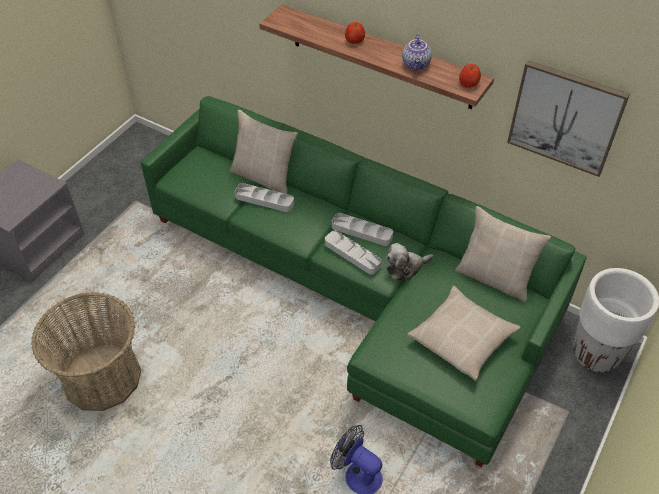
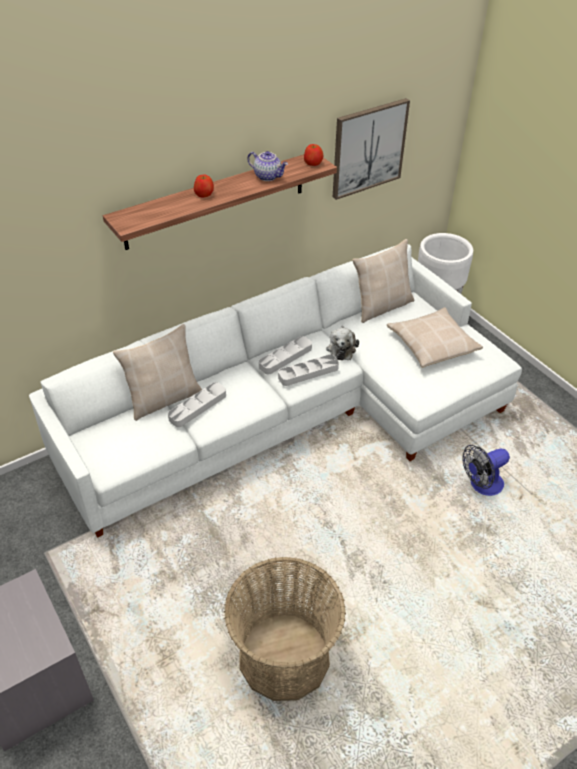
camera: 65 degrees left, 5 degrees down
green sofa [141,96,587,468] -> white sofa [29,244,522,538]

